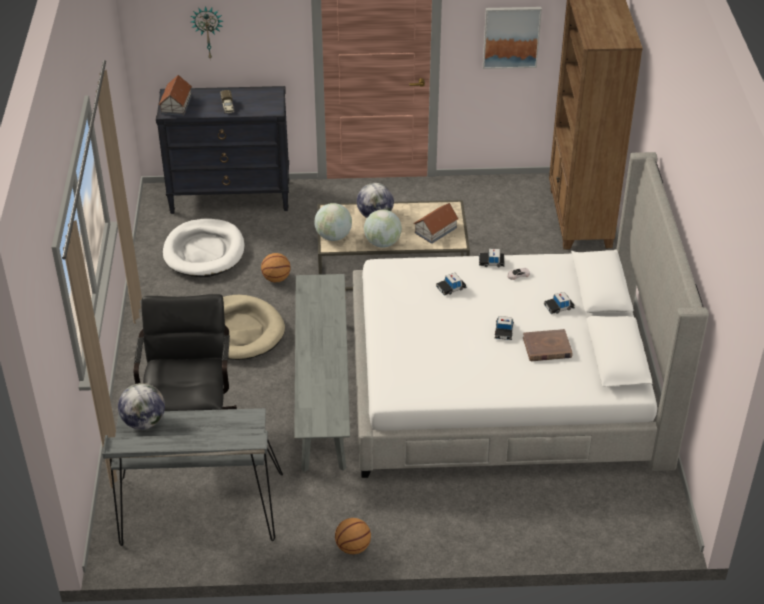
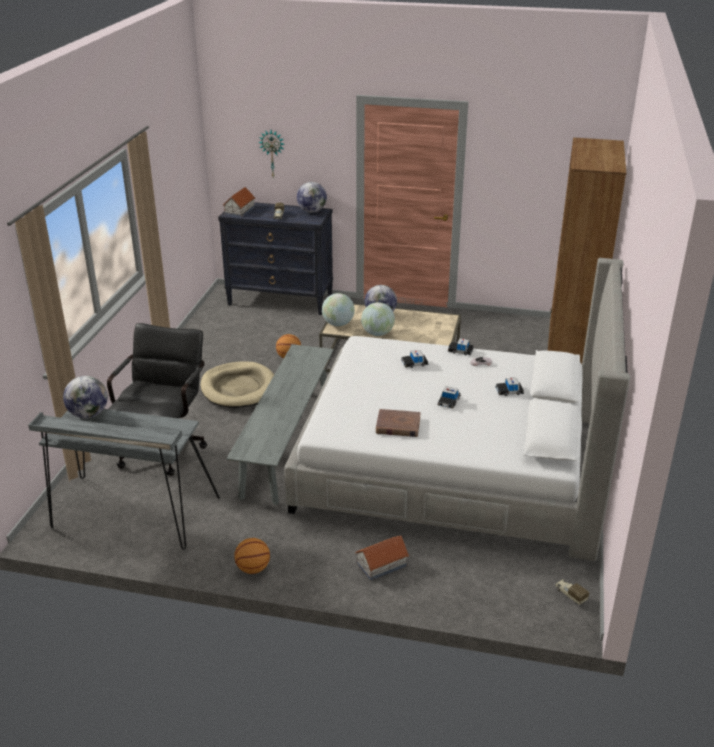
camera: 15 degrees right, 10 degrees down
white dog bed [163,219,245,277] -> none
toy house [414,203,458,244] -> toy house moved to [355,535,409,580]
picture [483,7,542,69] -> none
brown book [523,329,572,361] -> brown book moved to [376,409,421,437]
none -> globe [297,182,327,213]
none -> toy truck [555,579,589,605]

